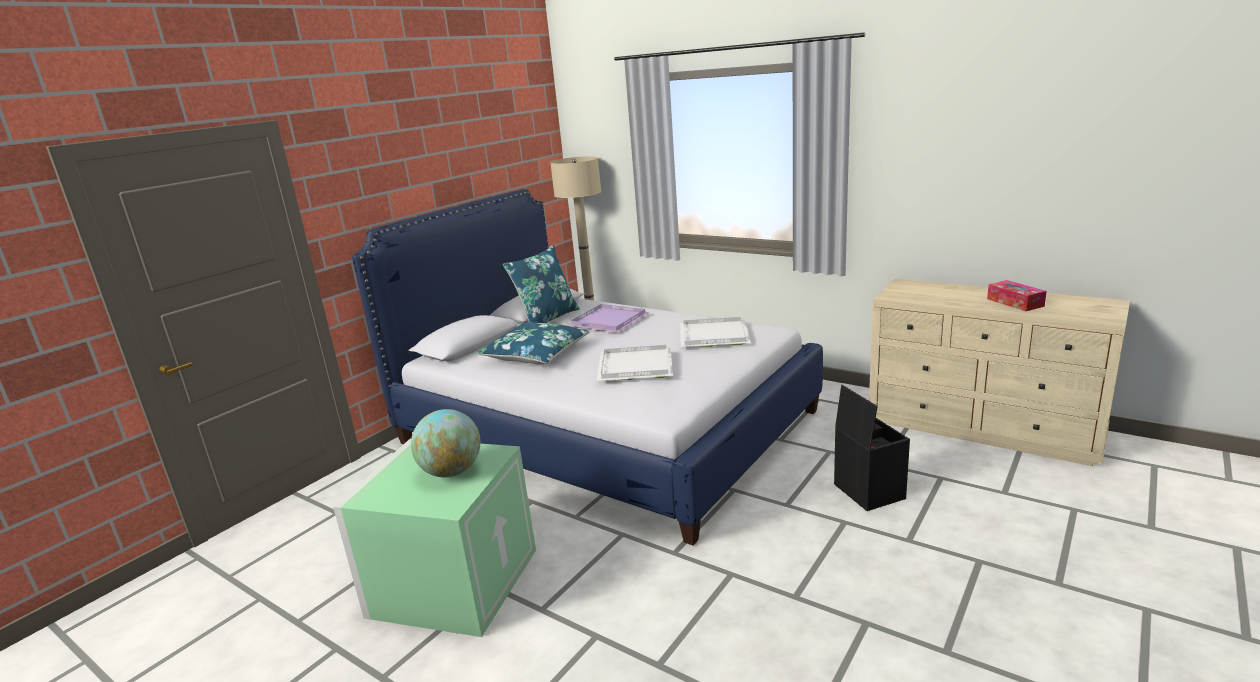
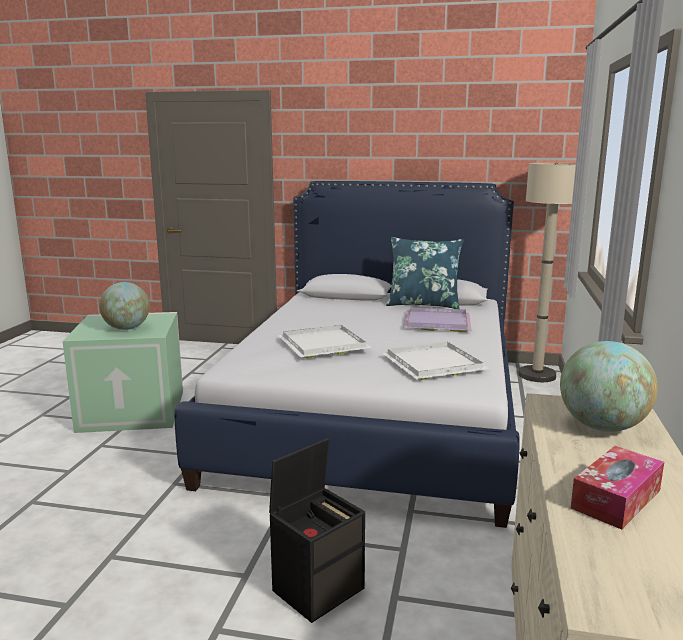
camera: 65 degrees right, 5 degrees down
blue pillow [477,322,589,364] -> none
none -> globe [560,341,658,432]

